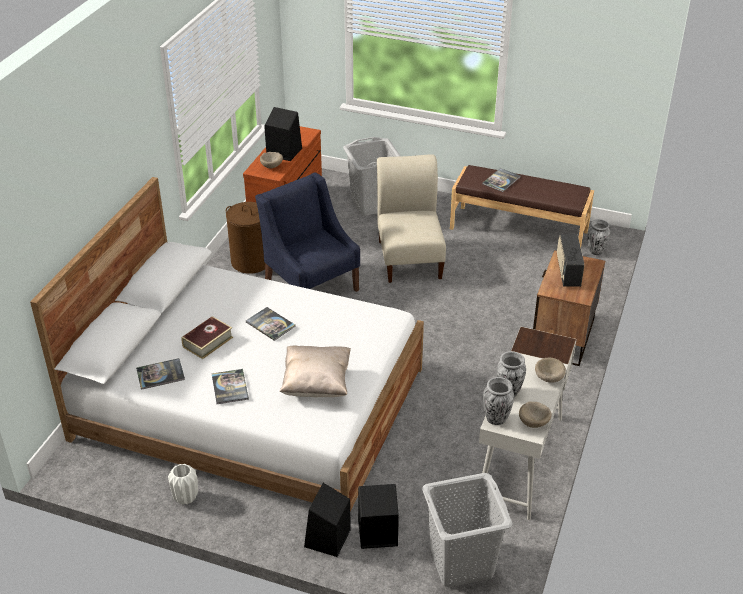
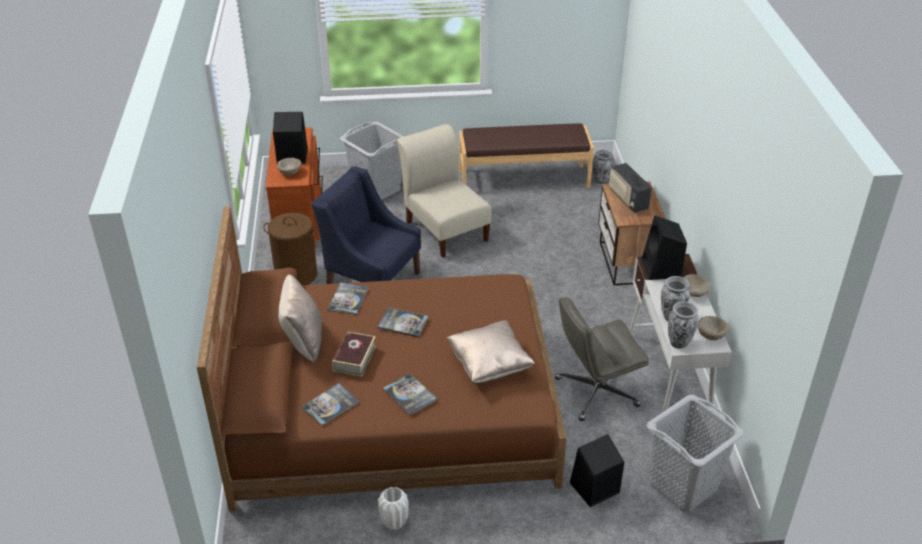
camera: 25 degrees left, 0 degrees up
white bed [30,177,424,511] -> brown bed [197,206,567,512]
black speaker [304,483,351,557] -> black speaker moved to [641,215,687,280]
book [482,168,520,192] -> book moved to [328,283,369,315]
none -> beige pillow [279,274,322,363]
none -> grey office chair [555,297,649,421]

